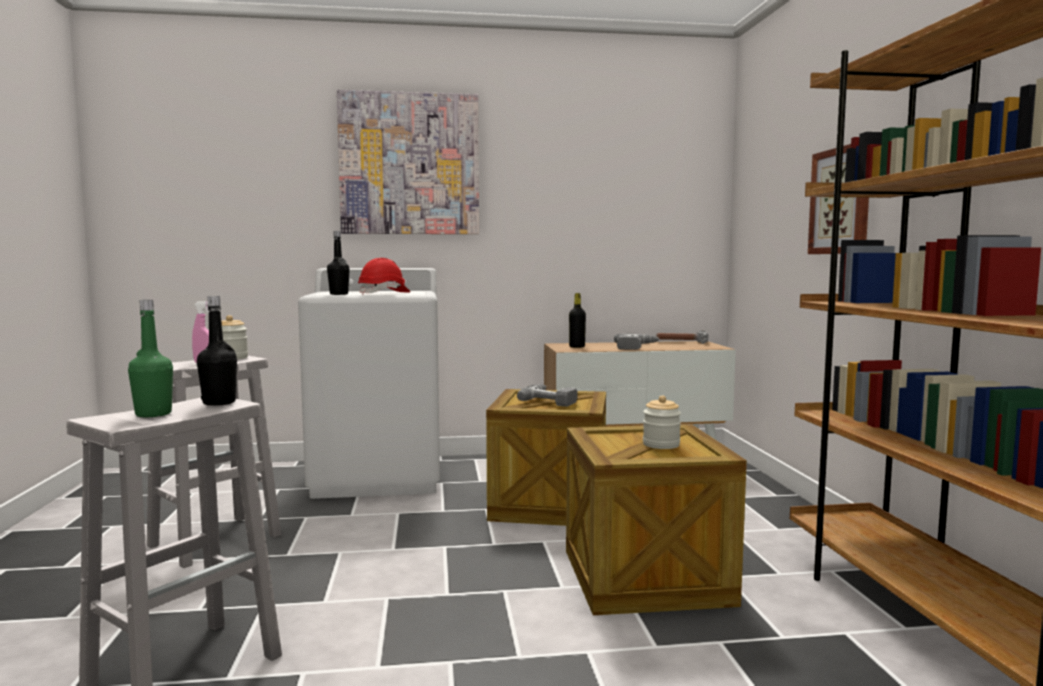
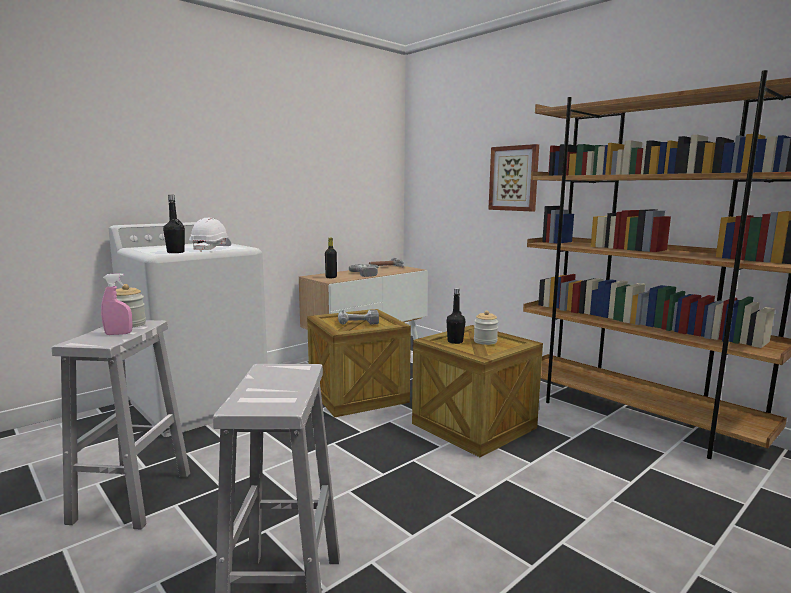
camera: 35 degrees left, 5 degrees up
green bottle [128,300,173,417] -> none
black bottle [197,296,237,406] -> black bottle moved to [446,288,466,344]
picture [337,90,479,234] -> none
red hard hat [358,258,410,295] -> white hard hat [189,218,231,252]

